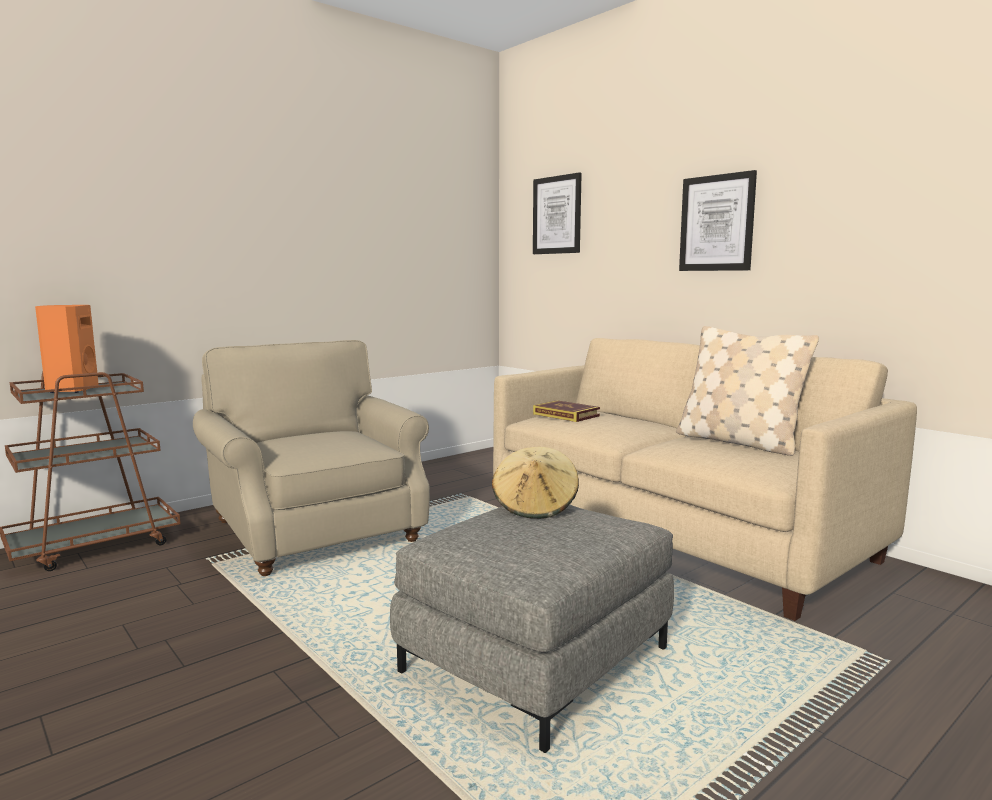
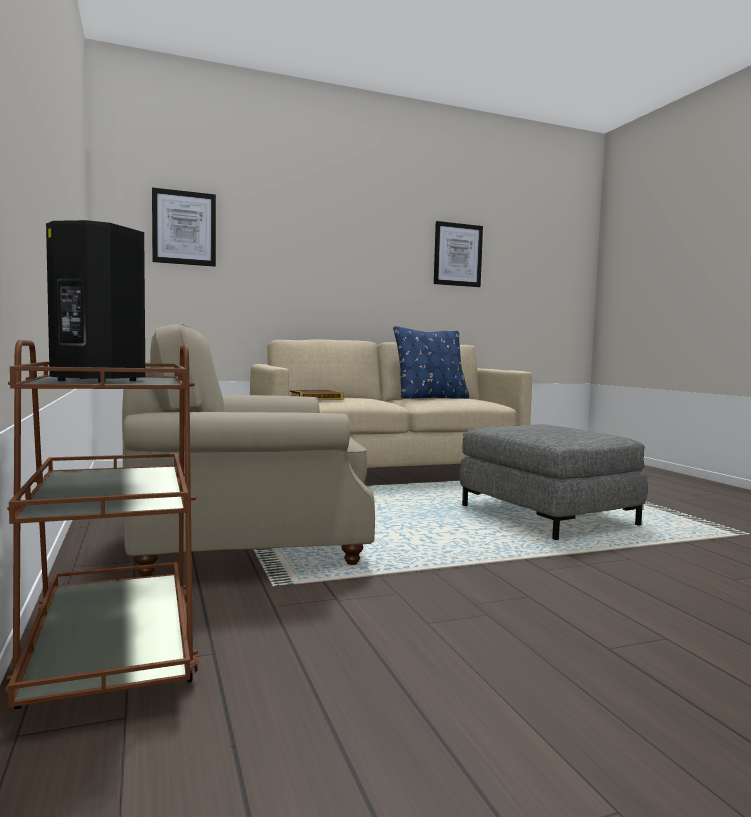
camera: 70 degrees left, 5 degrees down
orange speaker [35,305,99,393] -> black speaker [46,220,145,382]
beige hat [492,447,579,519] -> none
beige pillow [676,326,819,456] -> blue pillow [393,326,469,399]
picture [679,170,757,271] -> picture moved to [434,221,483,287]

